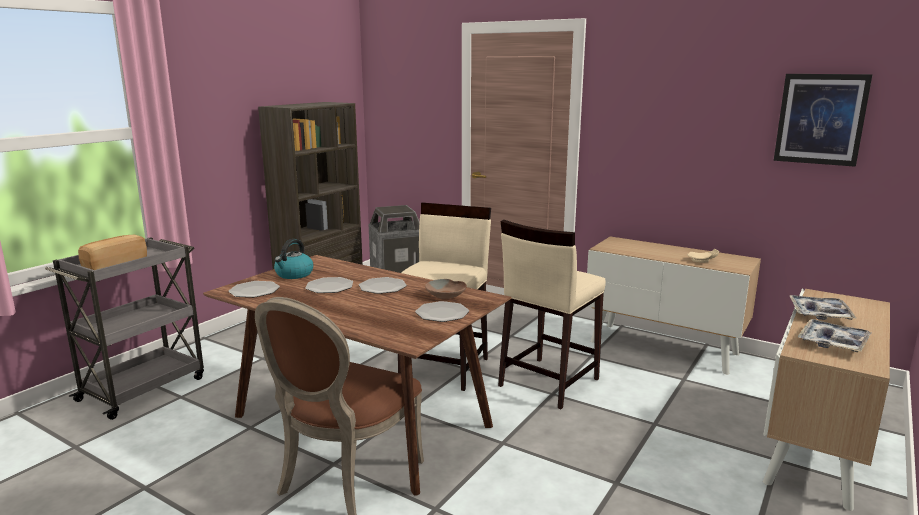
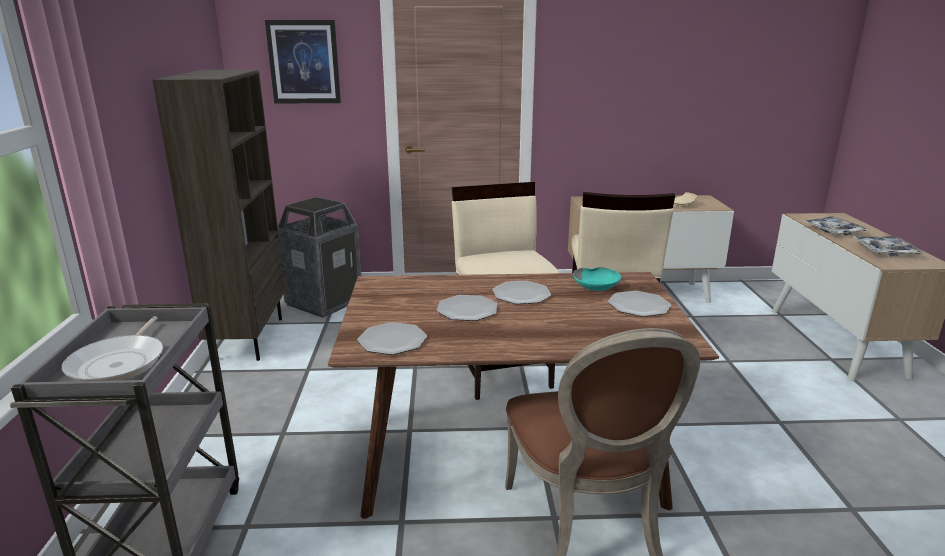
camera: 35 degrees left, 5 degrees up
bread [78,235,147,270] -> frying pan [62,316,163,381]
kettle [274,239,313,279] -> none
brown bowl [425,279,467,299] -> turquoise bowl [573,267,621,291]
picture [774,74,873,167] -> picture moved to [265,20,341,103]

